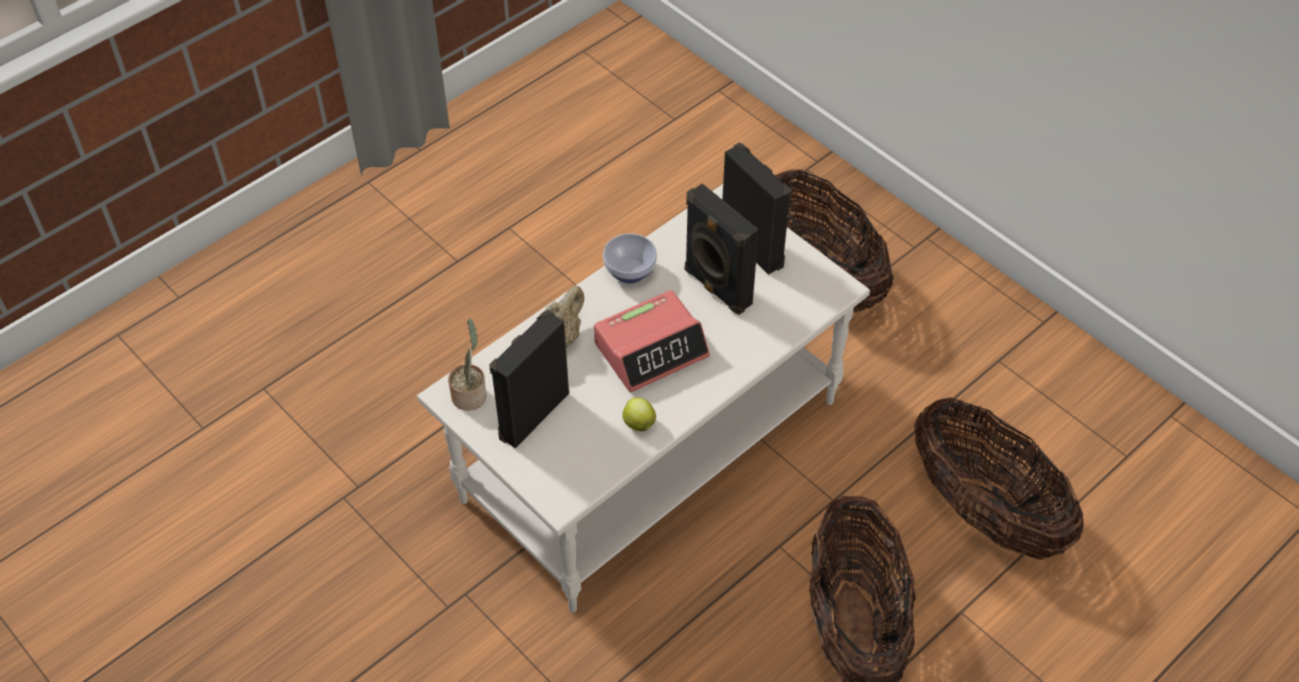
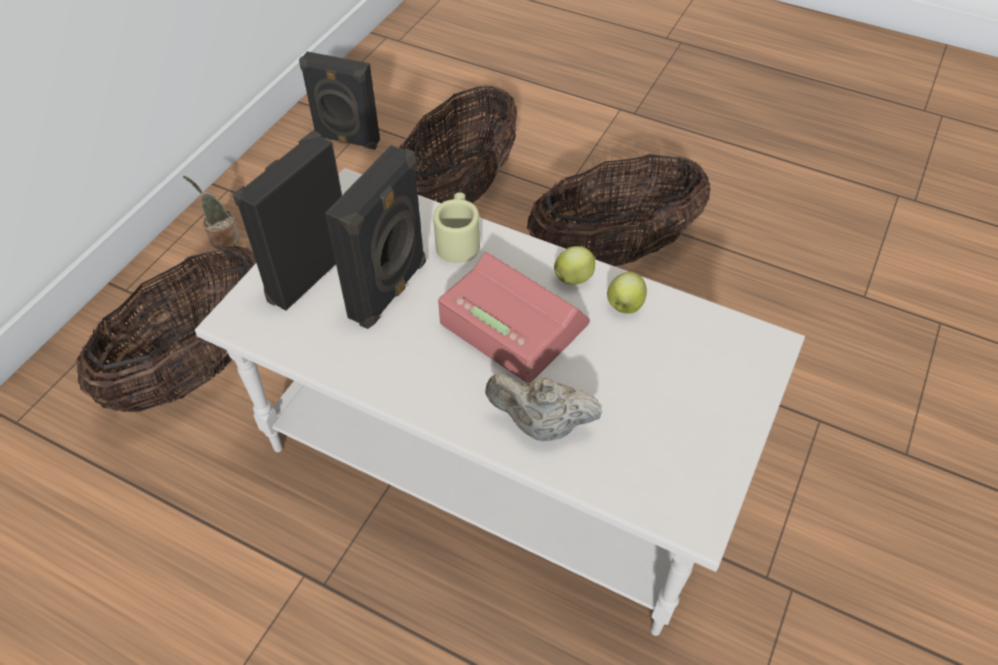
camera: 110 degrees left, 0 degrees up
potted plant [448,319,487,411] -> potted plant moved to [183,176,240,249]
black speaker [489,310,569,448] -> black speaker moved to [299,52,380,150]
bowl [603,233,657,283] -> none
none -> beige mug [433,192,480,263]
none -> apple [554,246,595,285]

